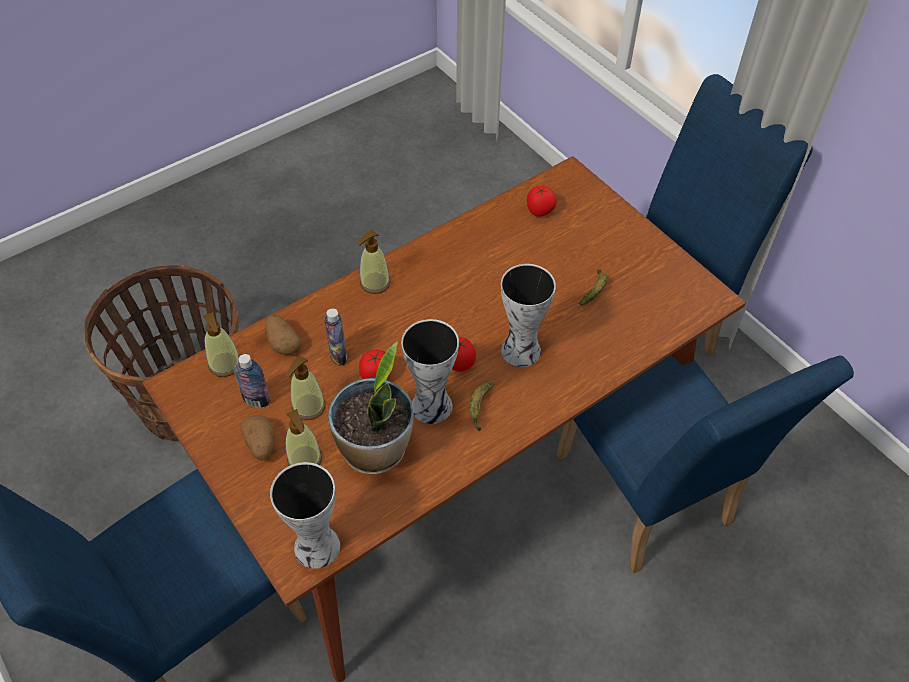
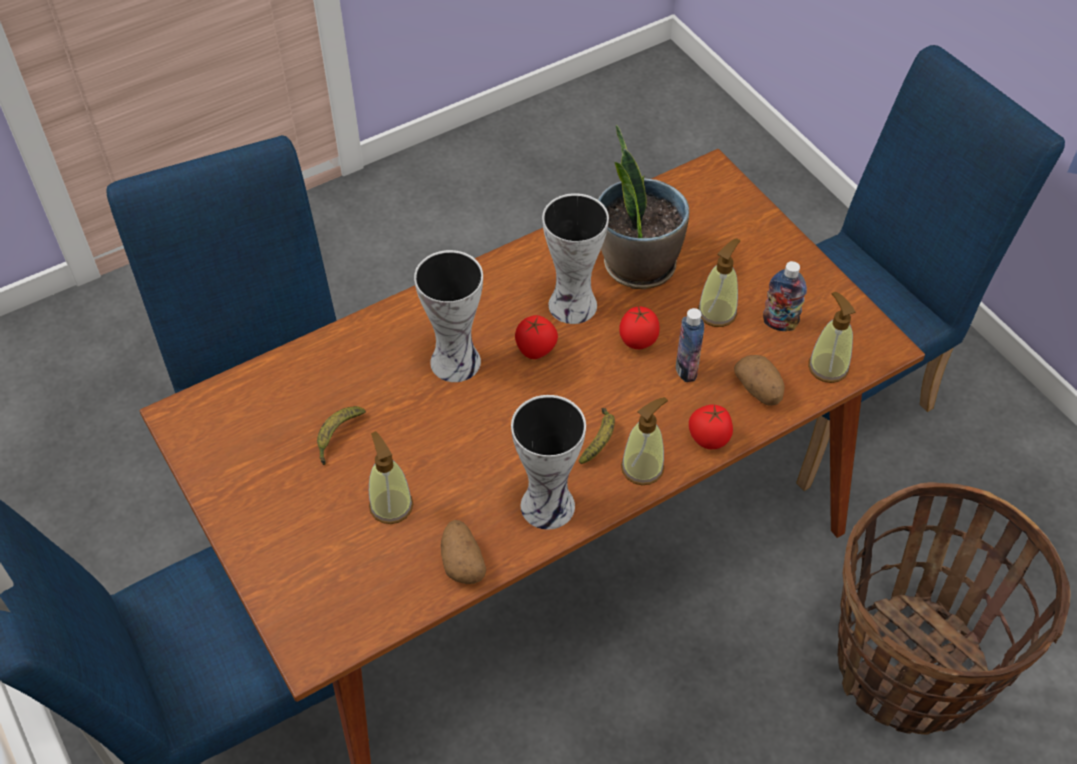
camera: 175 degrees left, 0 degrees up
potato [241,415,275,460] -> potato moved to [441,520,486,584]
vase [270,462,340,569] -> vase moved to [511,395,586,530]
soap dispenser [286,409,322,466] -> soap dispenser moved to [369,431,413,524]
banana [470,381,495,431] -> banana moved to [579,408,615,464]
tomato [527,185,557,217] -> tomato moved to [689,405,733,449]

